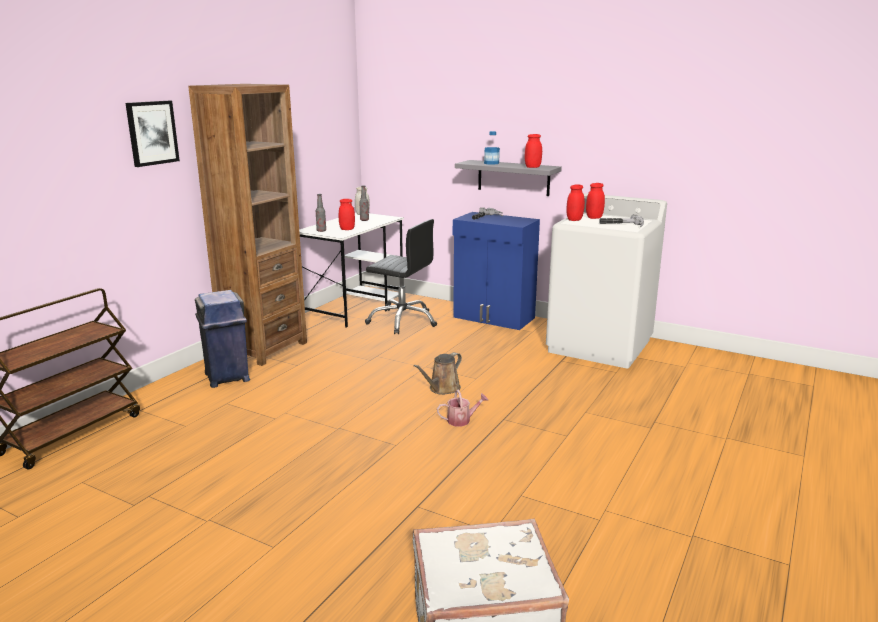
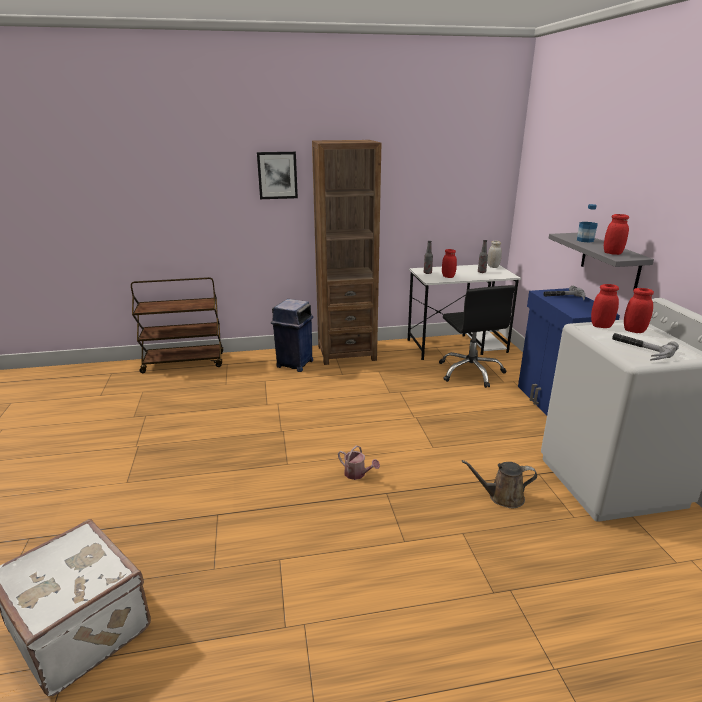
camera: 50 degrees right, 5 degrees up
brown watering can [413,352,462,395] -> brown watering can moved to [462,460,537,508]

